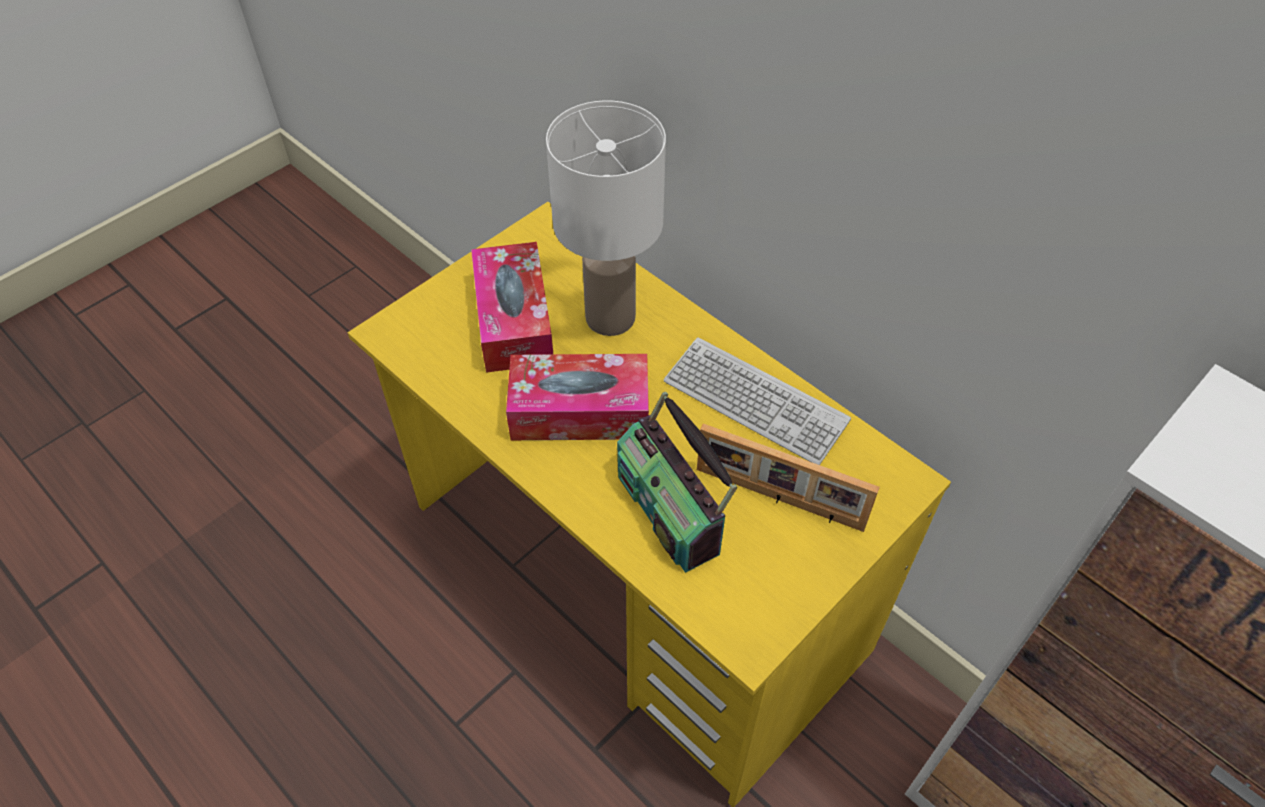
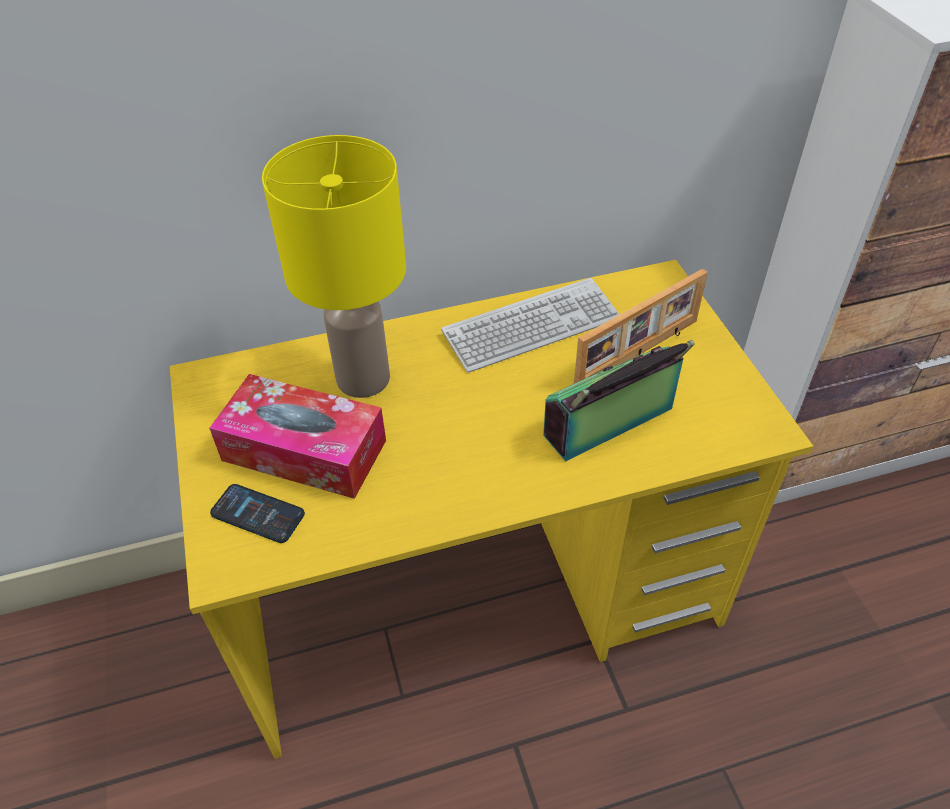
camera: 60 degrees left, 5 degrees down
tissue box [506,354,649,440] -> none
white table lamp [546,100,666,336] -> yellow table lamp [262,135,406,398]
radio [617,392,738,573] -> radio turned 150 degrees clockwise [543,340,694,462]
none -> phone [210,484,305,543]

